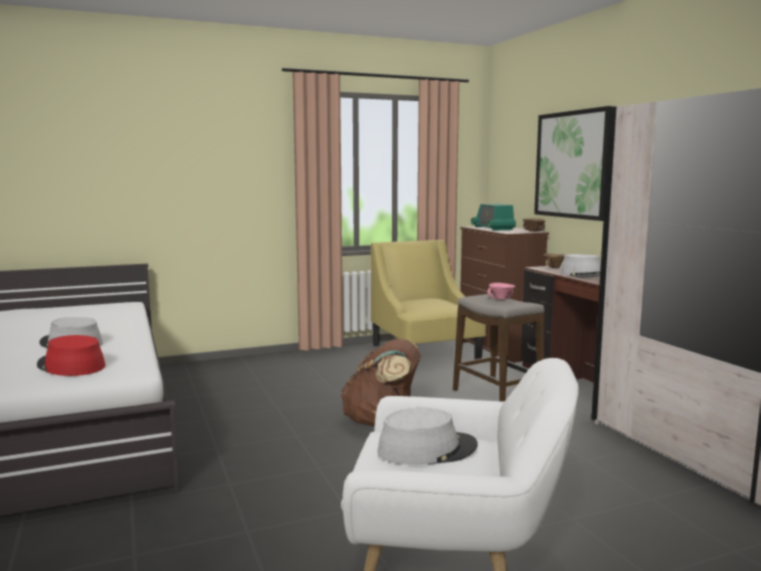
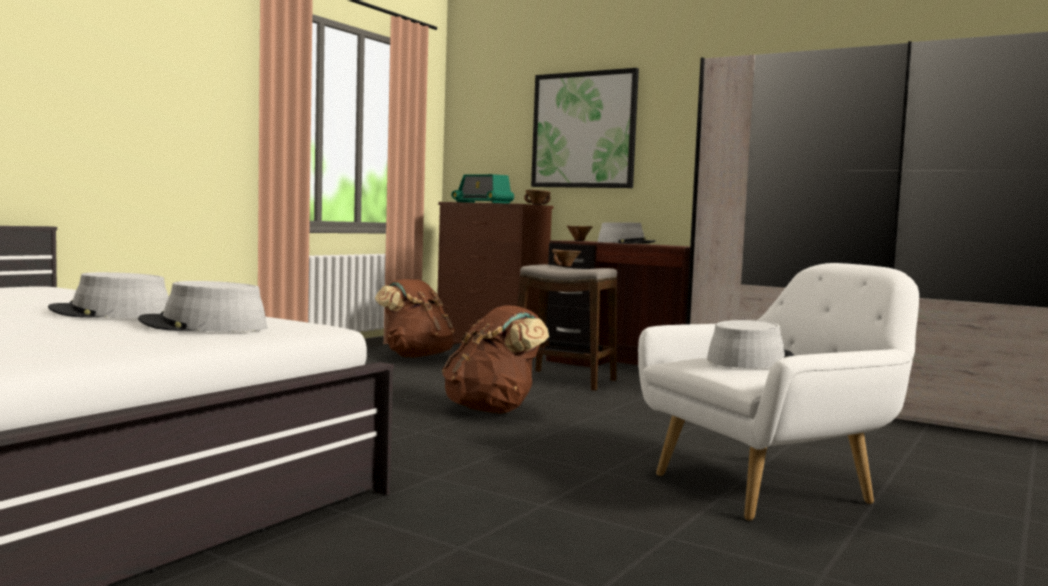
camera: 35 degrees left, 5 degrees down
red hat [37,335,105,376] -> grey hat [138,281,267,332]
yellow armchair [371,240,486,359] -> brown backpack [375,279,455,358]
pink bowl [487,283,515,300] -> brown bowl [552,249,581,267]

